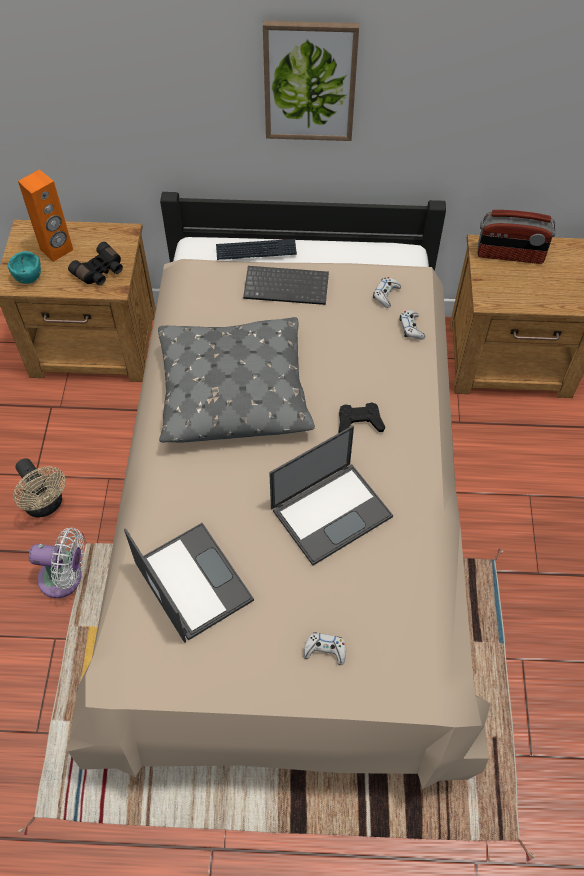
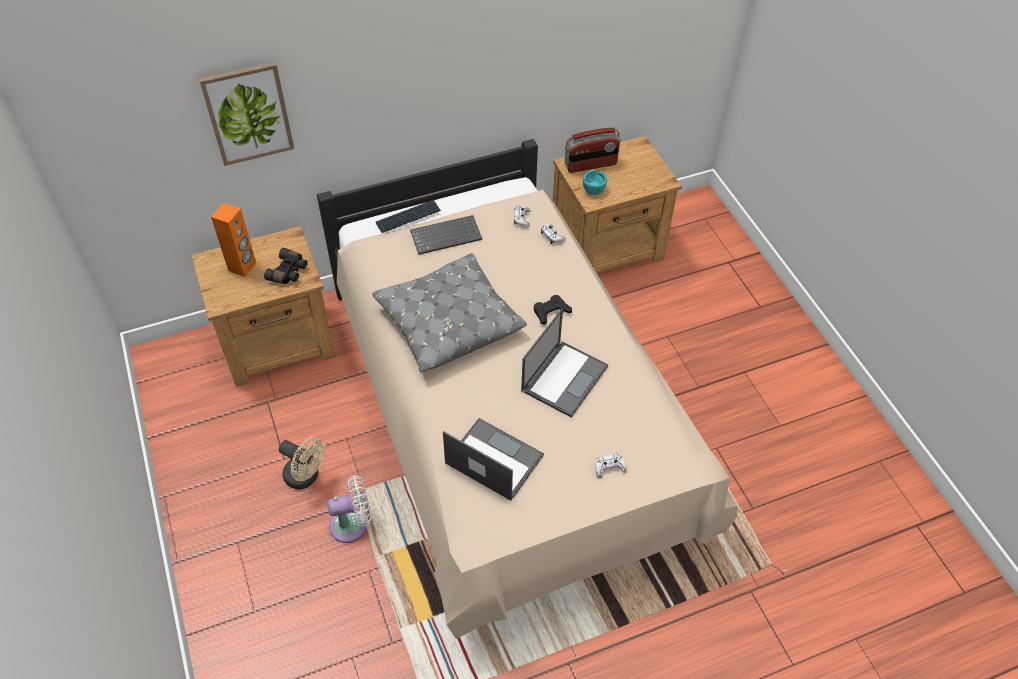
camera: 25 degrees left, 5 degrees down
turquoise bowl [8,251,41,284] -> turquoise bowl moved to [583,170,607,195]
picture [263,21,359,141] -> picture moved to [199,62,294,166]

